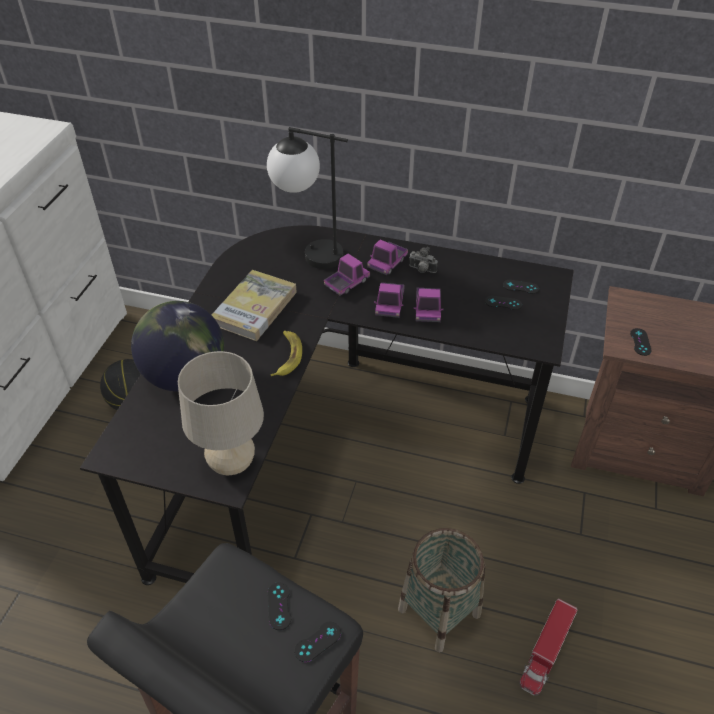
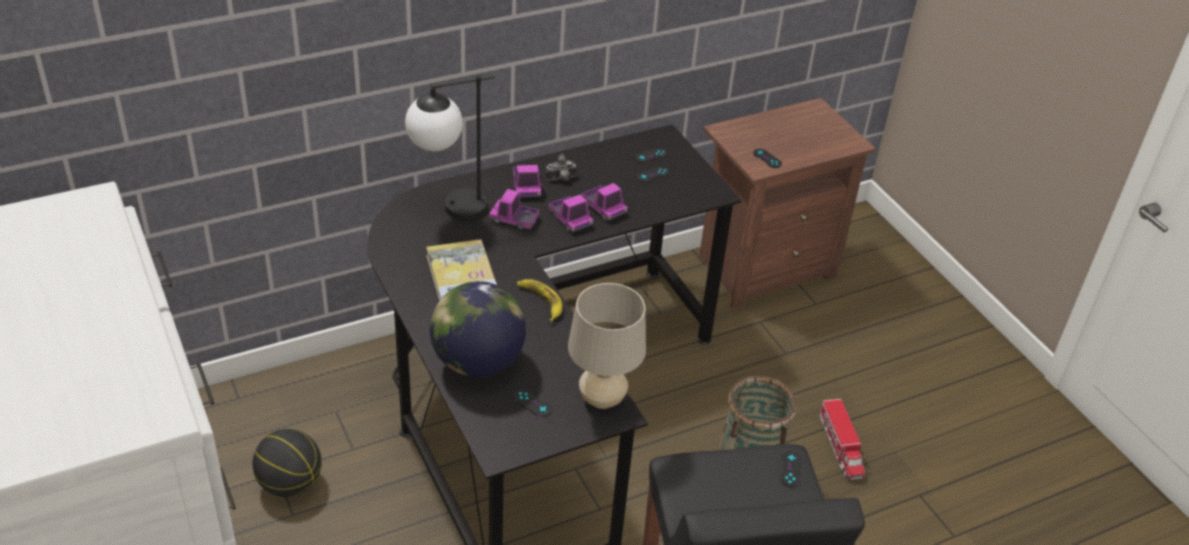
camera: 45 degrees left, 5 degrees down
black game controller [268,582,291,630] -> black game controller moved to [514,389,552,417]
toy truck [324,254,370,296] -> toy truck turned 75 degrees counterclockwise [489,189,540,230]

